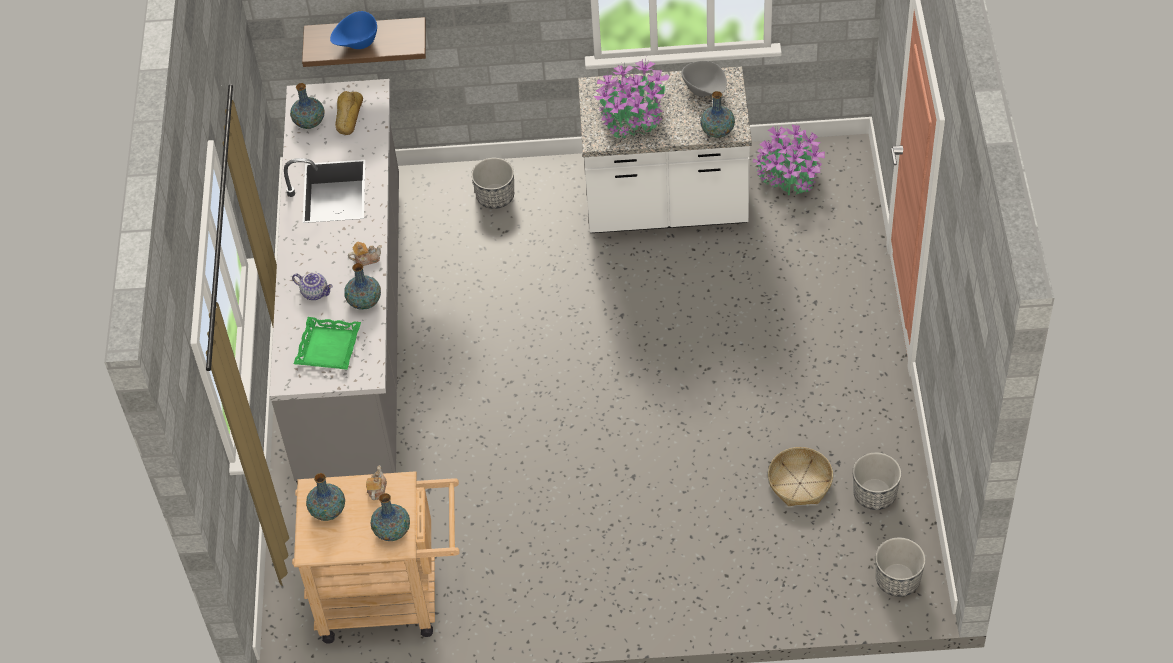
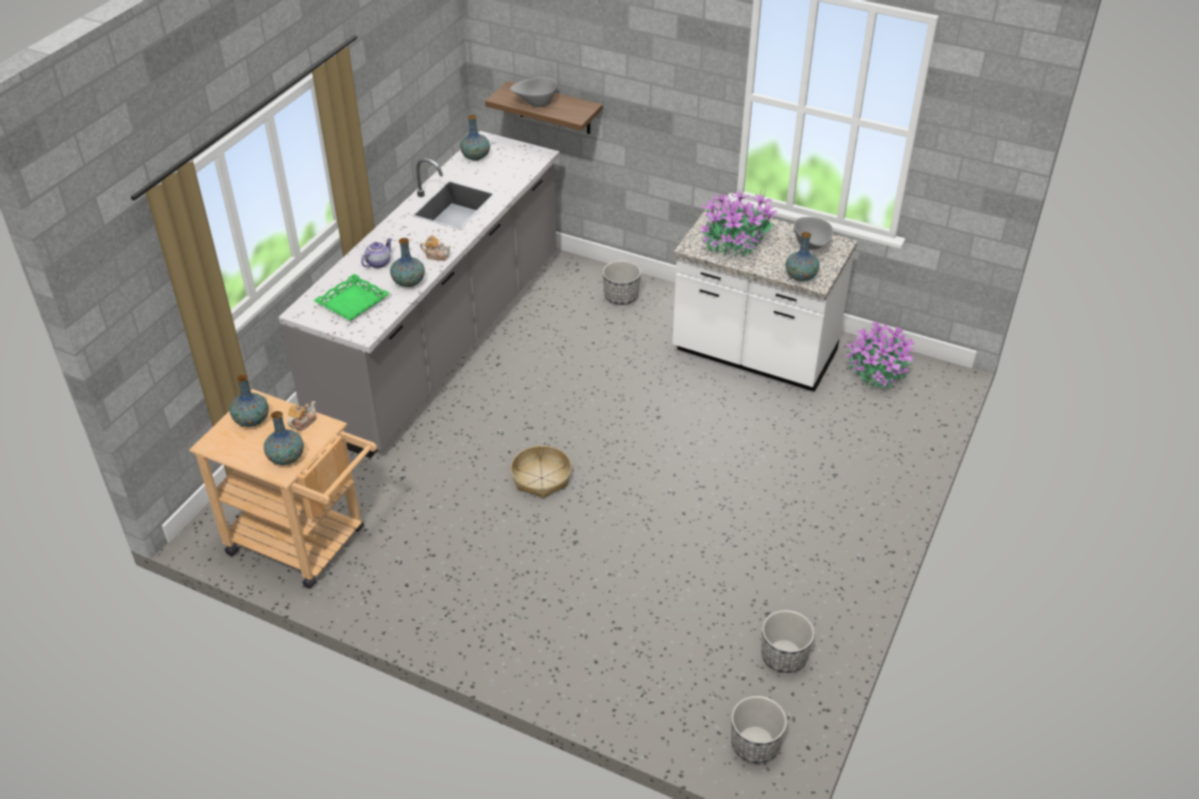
camera: 25 degrees right, 10 degrees down
teapot [292,272,333,300] -> teapot turned 105 degrees counterclockwise [361,238,392,268]
blue bowl [330,11,377,49] -> grey bowl [510,77,557,107]
bread [335,91,363,135] -> none
basket [768,447,833,506] -> basket moved to [511,445,572,499]

